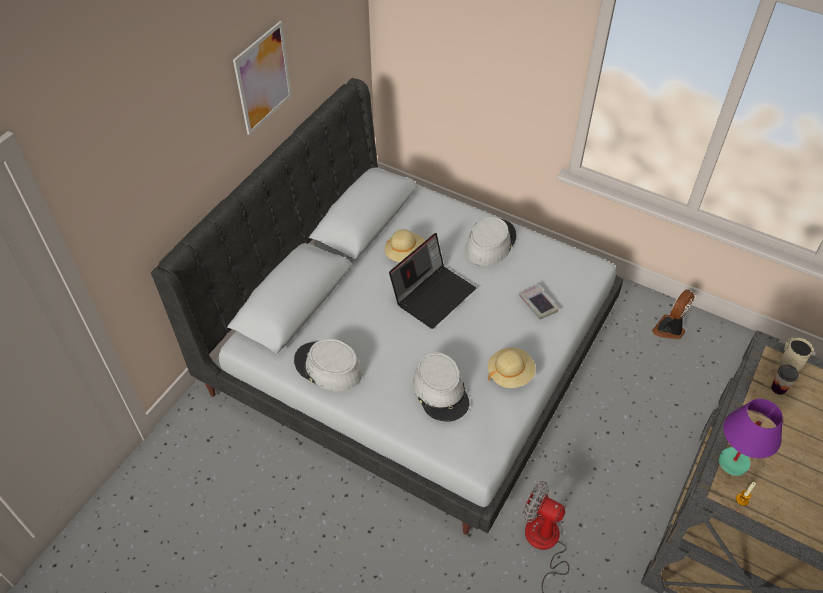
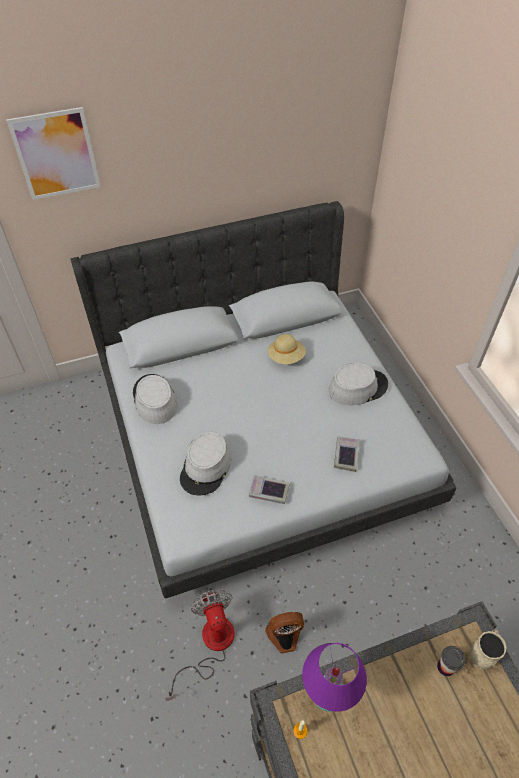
camera: 40 degrees right, 0 degrees up
picture [233,21,292,135] -> picture moved to [6,107,101,200]
laptop [389,233,476,329] -> none
beige hat [488,348,536,388] -> book [249,475,290,504]
fan [652,290,695,340] -> fan moved to [265,612,304,654]

